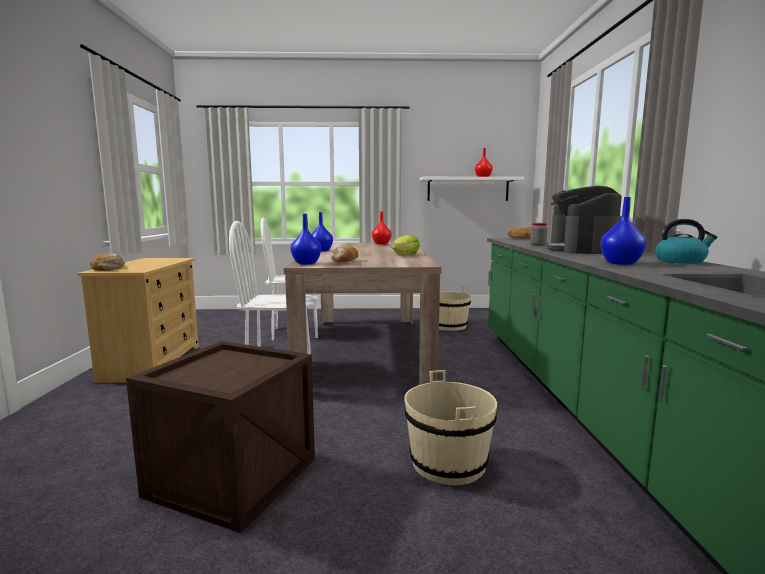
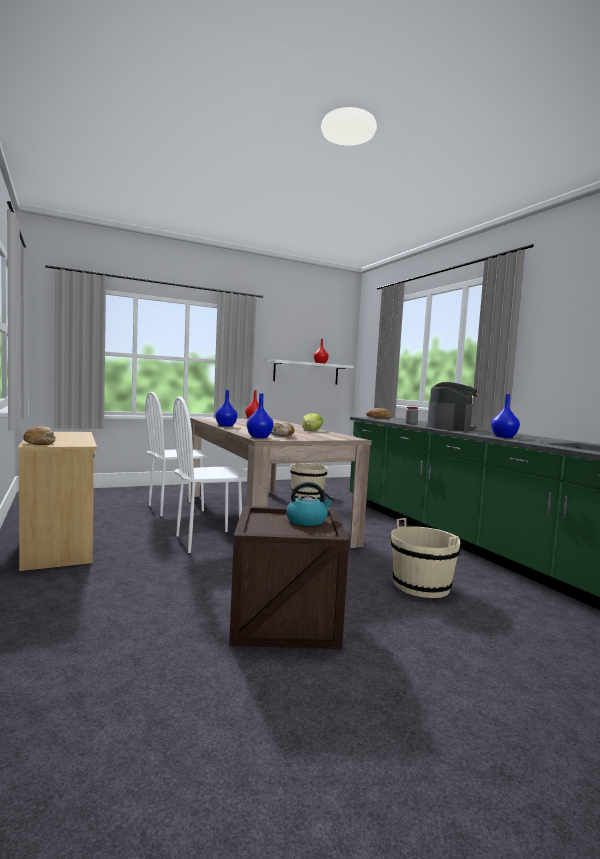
camera: 25 degrees left, 5 degrees down
coffee machine [545,186,622,254] -> coffee machine turned 150 degrees counterclockwise [427,382,478,431]
kettle [655,219,717,264] -> kettle moved to [286,482,334,526]

